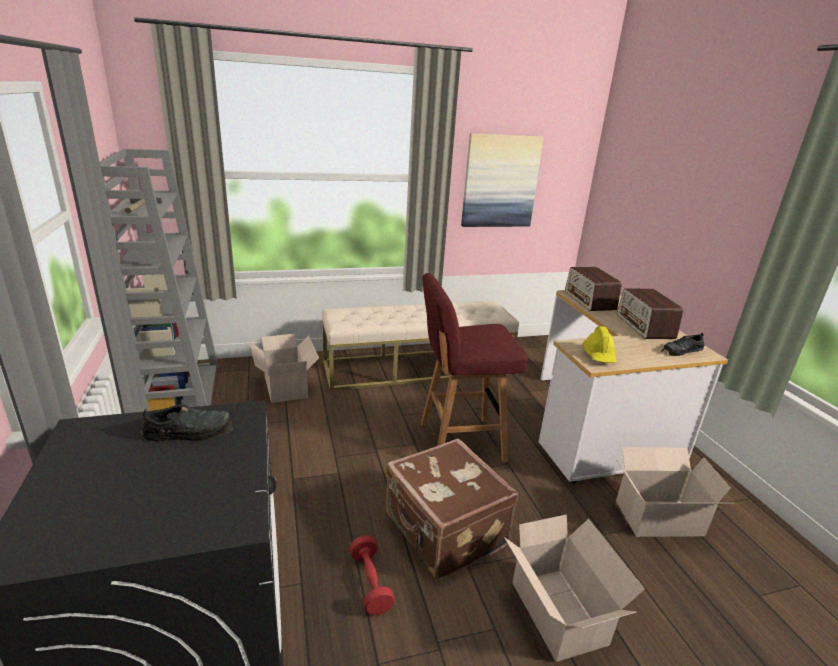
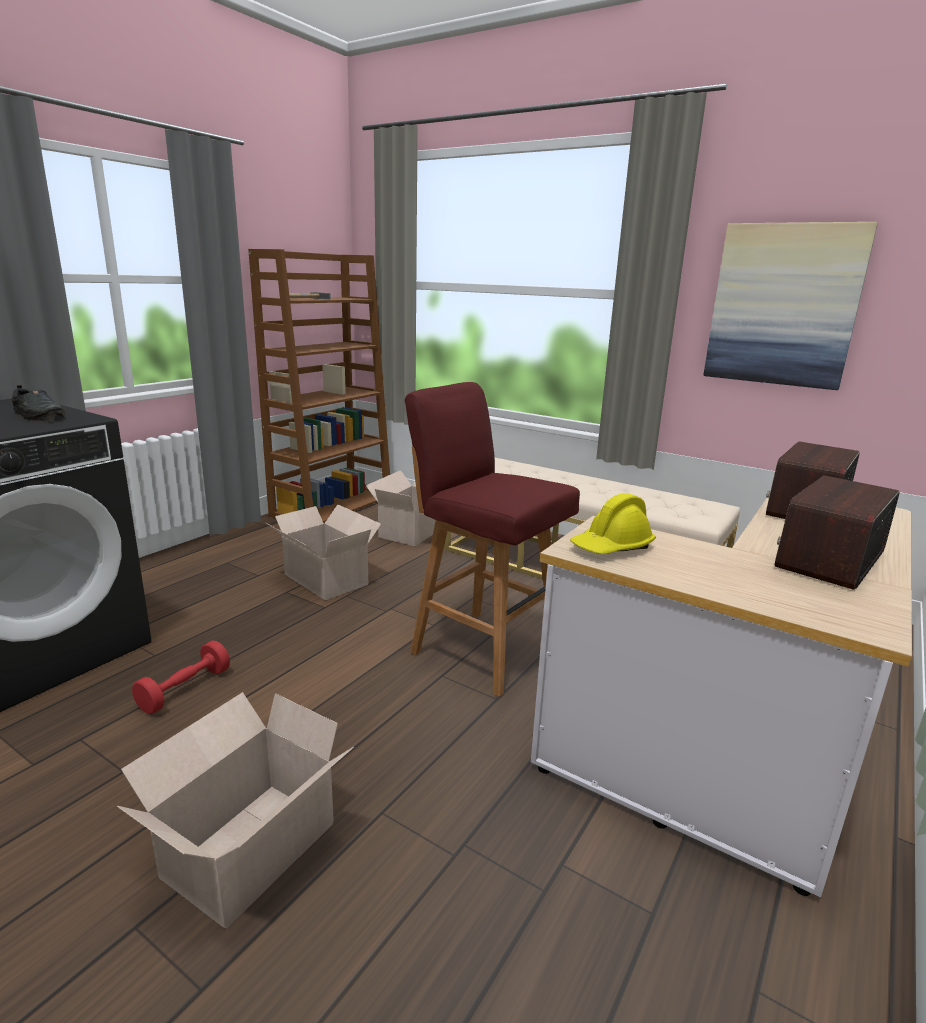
camera: 50 degrees right, 5 degrees down
grey bookcase [100,149,219,411] -> brown bookcase [248,249,390,523]
brown suitcase [386,438,518,580] -> none
cardboard box [616,447,731,537] -> cardboard box moved to [265,504,381,600]
black shoe [661,333,705,356] -> none

